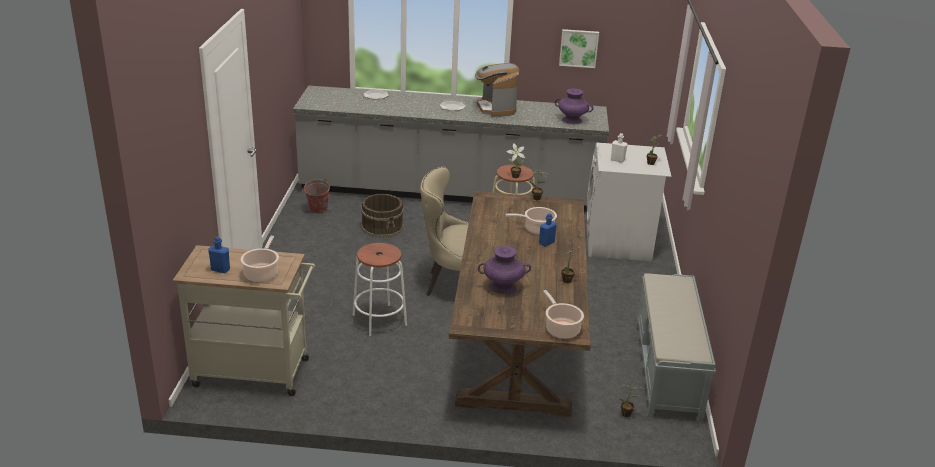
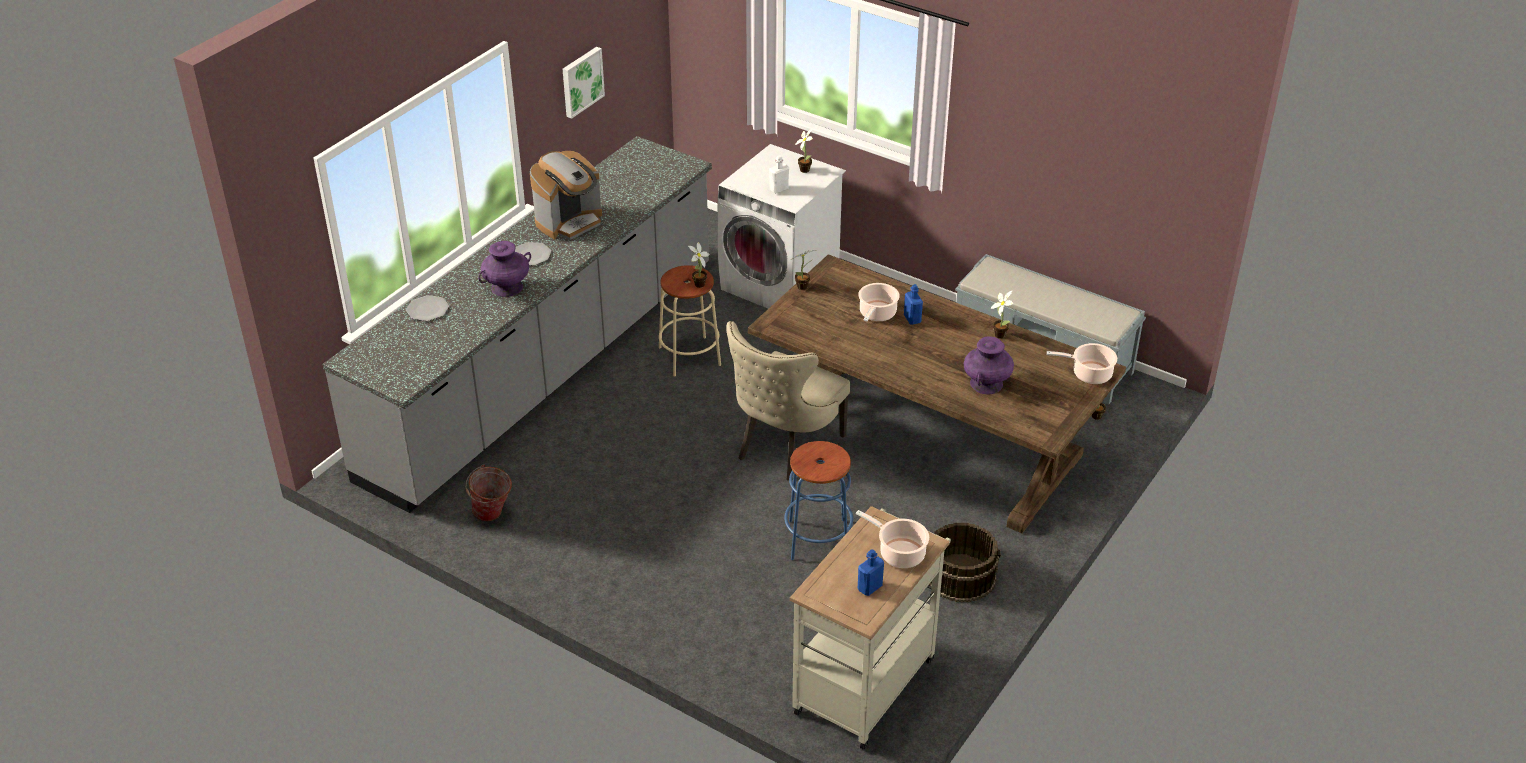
camera: 60 degrees left, 10 degrees up
white stool [353,243,407,336] -> blue stool [784,441,853,560]
brown bucket [361,194,404,237] -> brown bucket moved to [928,523,1001,602]
coffee machine [475,63,519,117] -> coffee machine turned 60 degrees counterclockwise [530,151,602,240]
purple vase [555,89,593,124] -> purple vase moved to [478,241,531,297]

